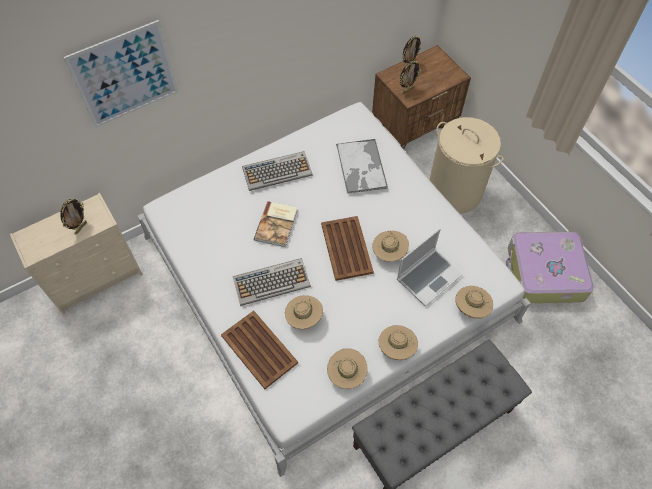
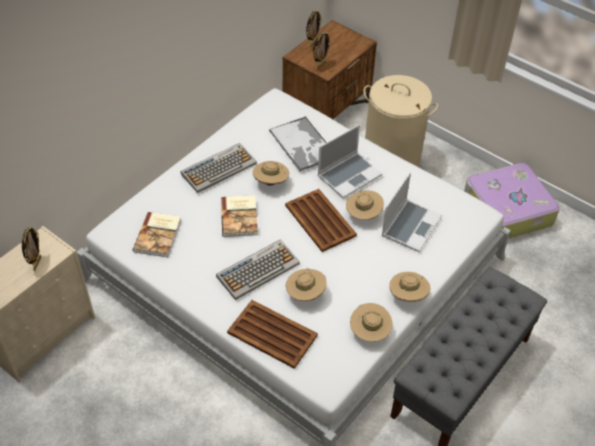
camera: 20 degrees left, 10 degrees down
picture [64,20,178,128] -> none
beige hat [455,286,493,319] -> beige hat moved to [253,161,289,185]
none -> book [133,212,181,257]
none -> laptop [317,124,382,198]

